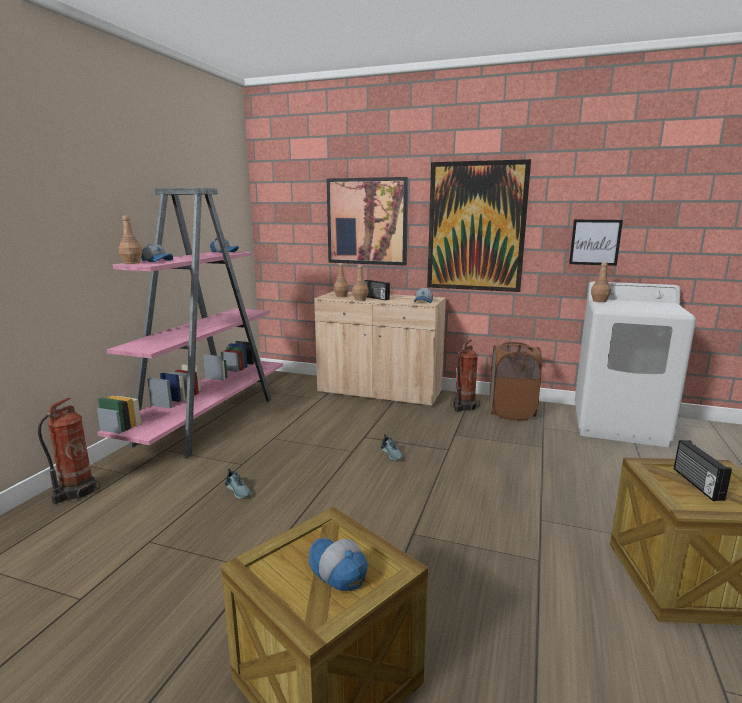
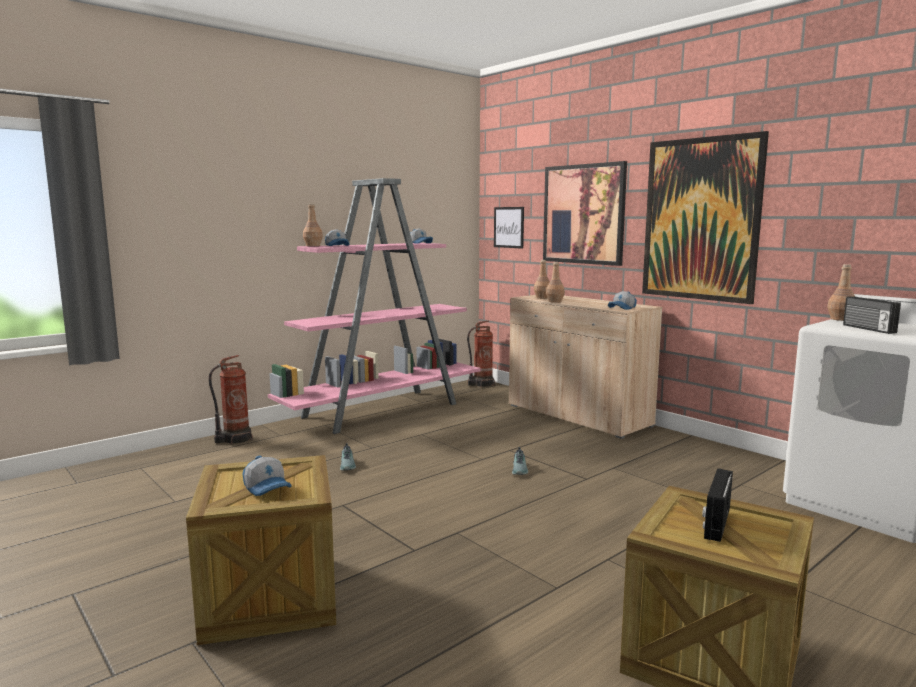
camera: 30 degrees right, 5 degrees down
cap [309,538,368,591] -> cap turned 150 degrees clockwise [242,455,291,496]
radio [364,280,390,300] -> radio moved to [843,296,901,334]
fire extinguisher [451,340,480,412] -> fire extinguisher moved to [467,321,495,387]
brown laundry basket [490,342,542,420] -> none
picture [569,220,623,266] -> picture moved to [494,207,524,249]

